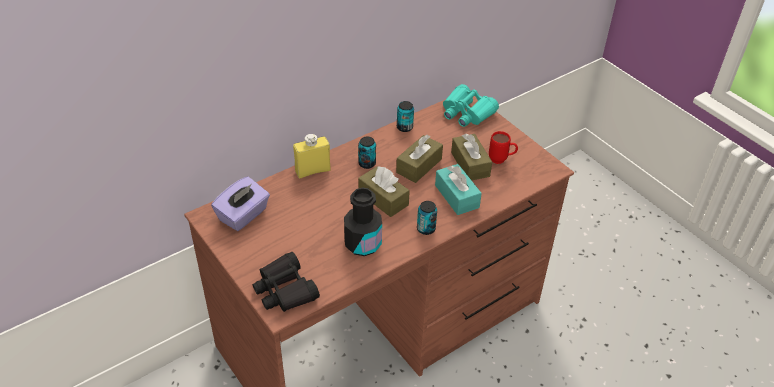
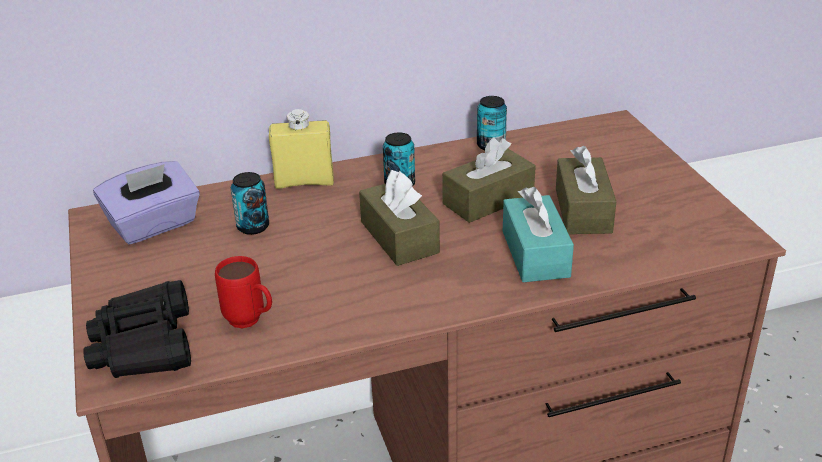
camera: 20 degrees right, 10 degrees down
black bottle [344,187,382,256] -> none
can [417,201,437,235] -> can moved to [231,172,269,235]
turquoise binoculars [443,84,499,127] -> none
red mug [489,131,518,164] -> red mug moved to [215,256,272,328]

